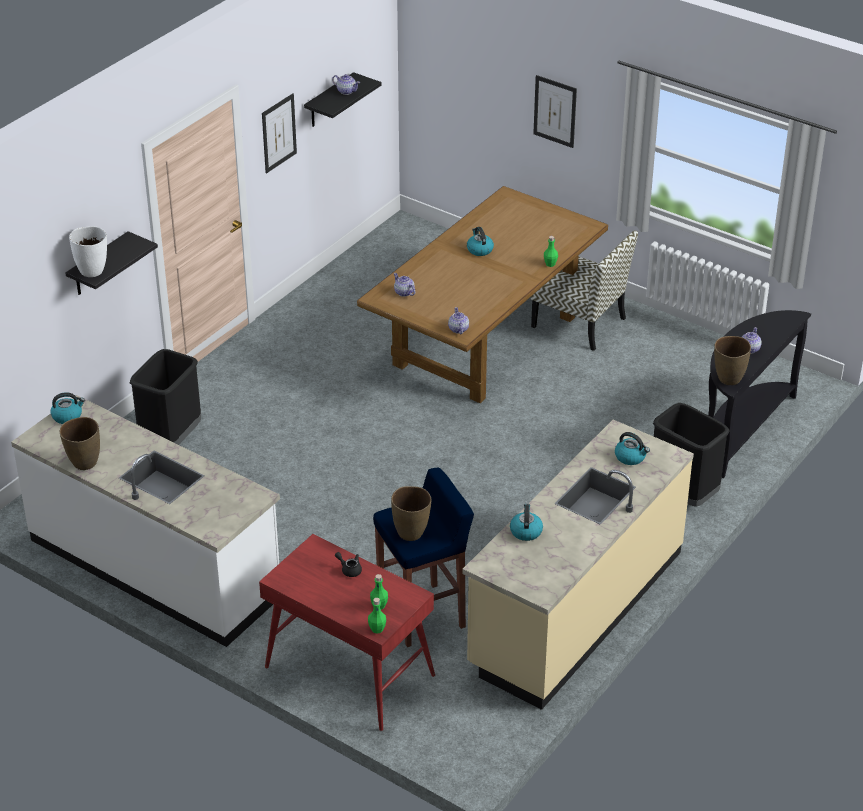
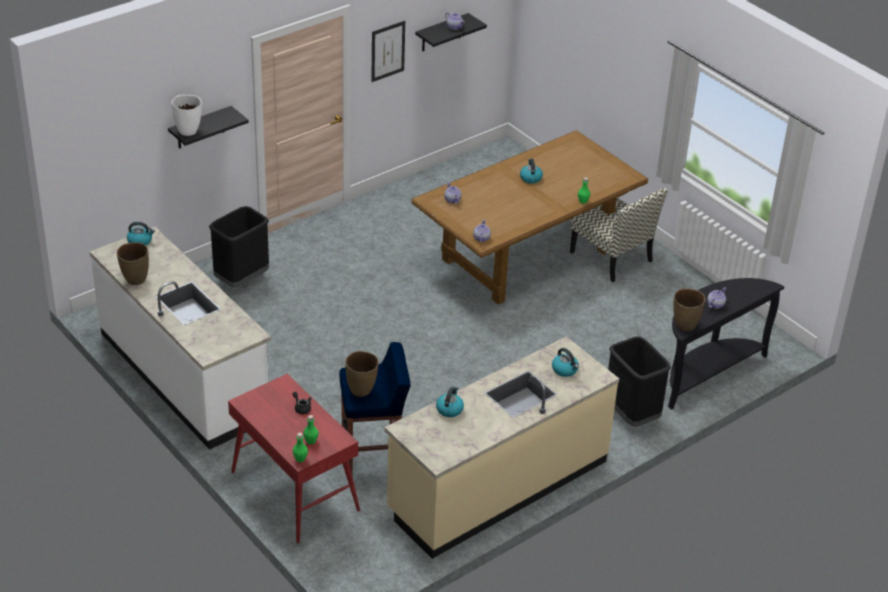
camera: 15 degrees right, 0 degrees up
picture [533,75,577,148] -> none

